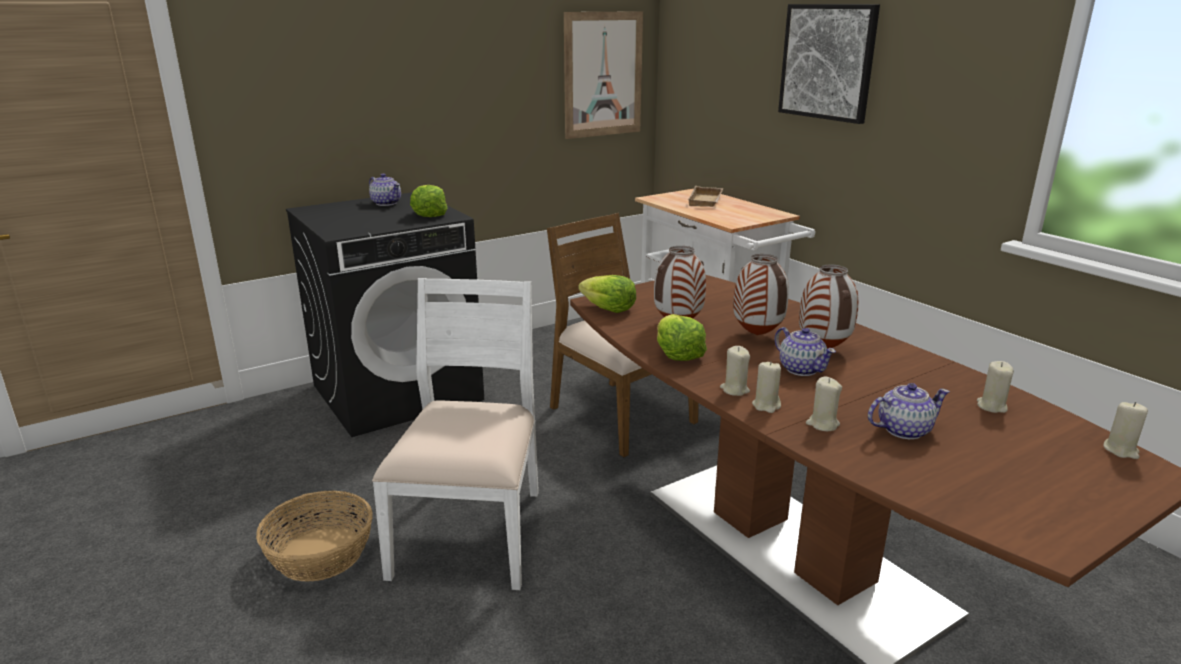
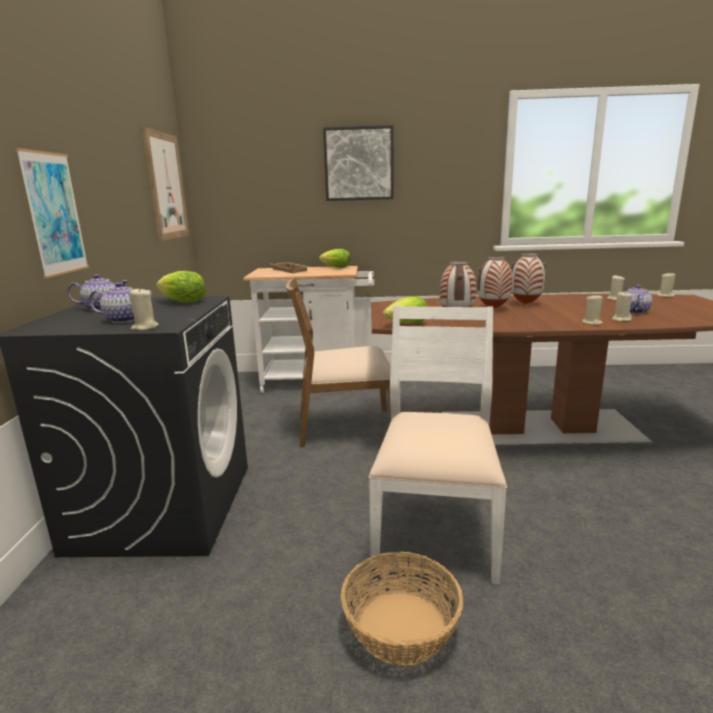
camera: 55 degrees left, 5 degrees down
white chair [372,278,539,590] -> white chair turned 60 degrees clockwise [368,306,507,585]
lettuce [657,314,707,361] -> lettuce moved to [319,249,351,268]
beige candle [720,346,750,396] -> beige candle moved to [129,287,159,330]
teapot [775,327,836,376] -> teapot moved to [89,282,152,323]
none -> picture [15,148,89,278]

